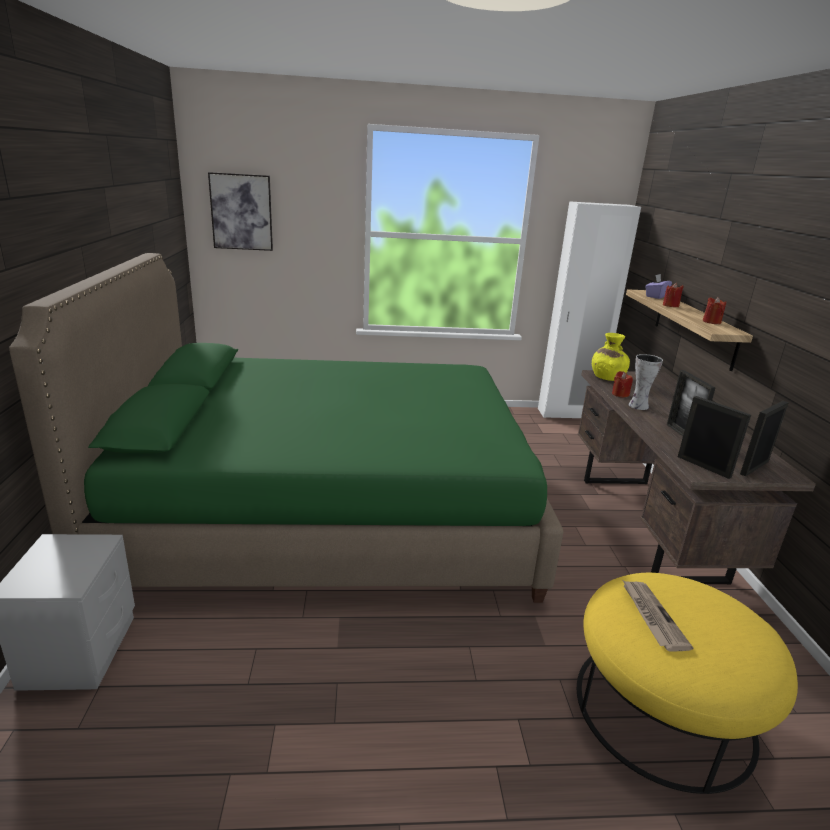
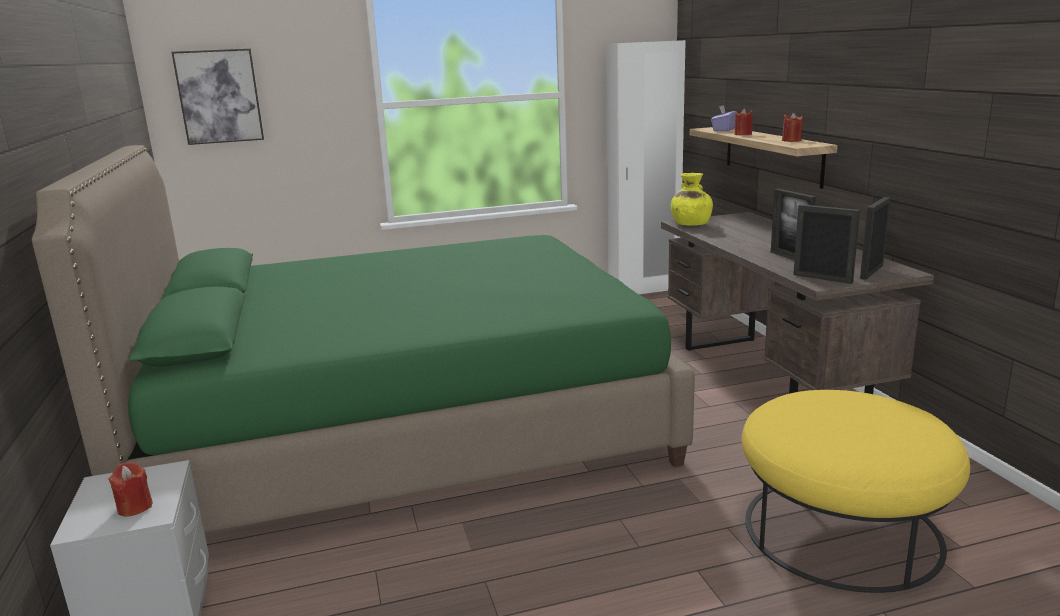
camera: 10 degrees left, 5 degrees down
red candle [612,371,633,397] -> red candle moved to [108,462,153,517]
newspaper [623,581,693,652] -> none
vase [628,354,663,410] -> none

